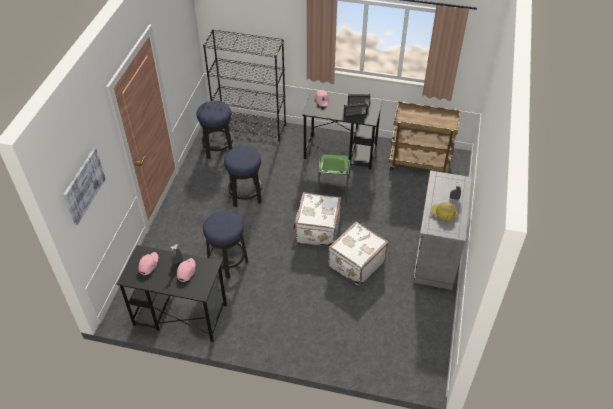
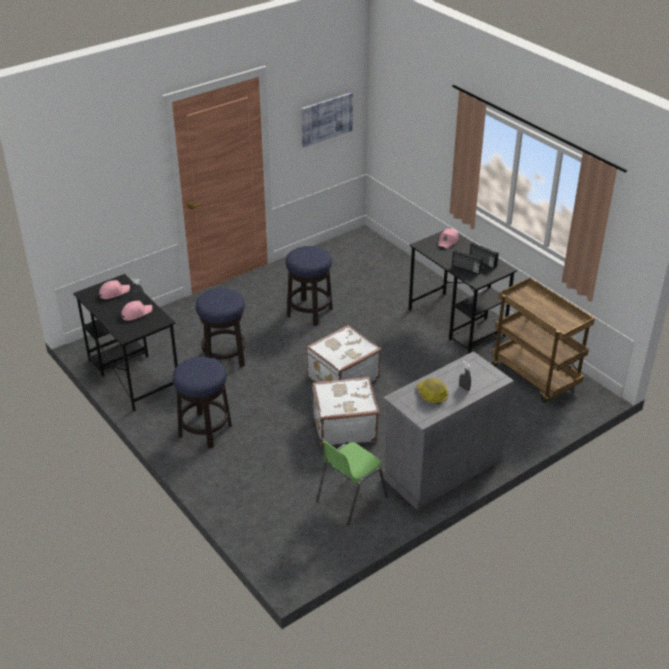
camera: 40 degrees right, 10 degrees down
picture [63,148,106,225] -> picture moved to [301,92,353,147]
stool [197,101,233,159] -> stool moved to [173,357,232,449]
black bookcase [203,29,286,141] -> none
green chair [318,154,351,201] -> green chair moved to [316,441,388,526]

